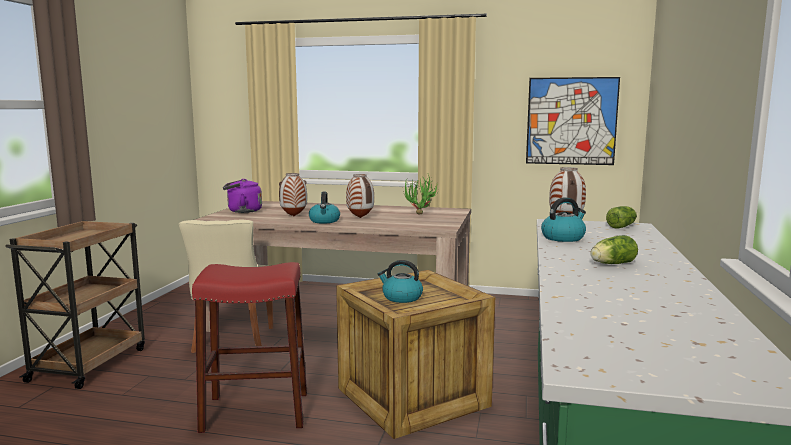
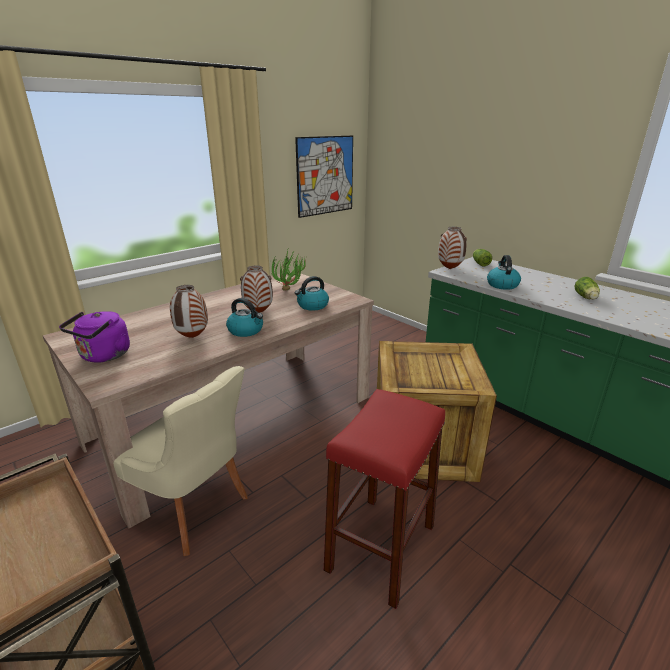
camera: 55 degrees left, 15 degrees up
kettle [378,260,423,303] -> kettle moved to [295,276,329,311]

